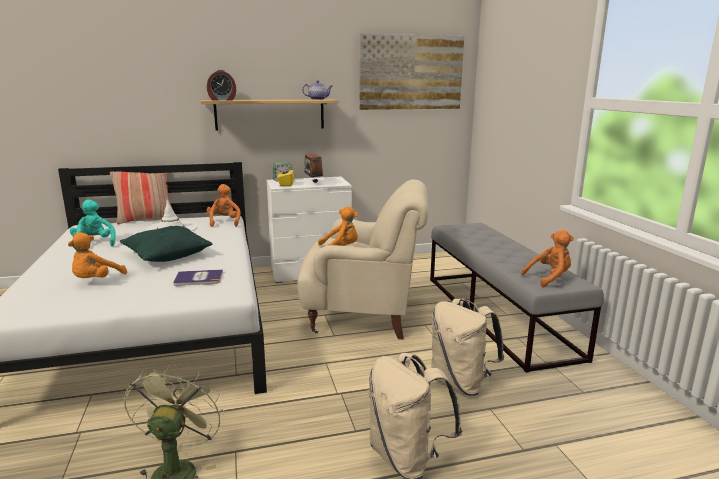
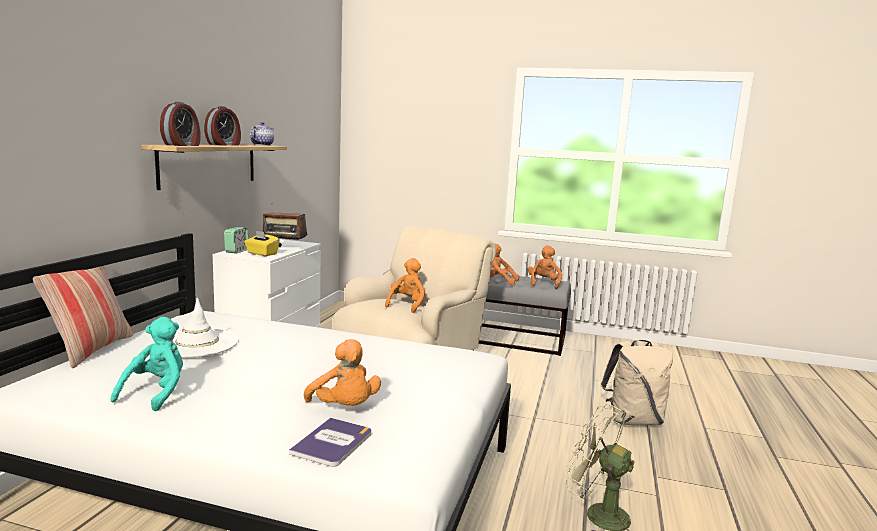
camera: 60 degrees left, 5 degrees down
turquoise plush toy [70,200,116,246] -> turquoise plush toy turned 105 degrees clockwise [111,317,183,411]
green pillow [120,226,212,262] -> none
book [173,269,223,286] -> book moved to [289,418,371,467]
orange plush toy [206,184,241,227] -> orange plush toy moved to [490,243,519,285]
picture [359,33,464,110] -> none
beige backpack [431,298,504,396] -> none
none -> alarm clock [204,106,241,146]

